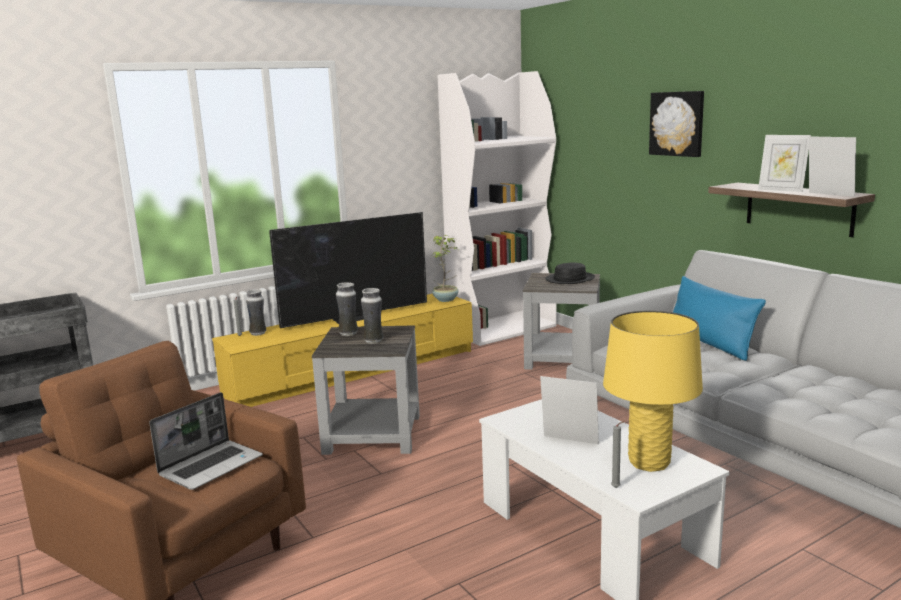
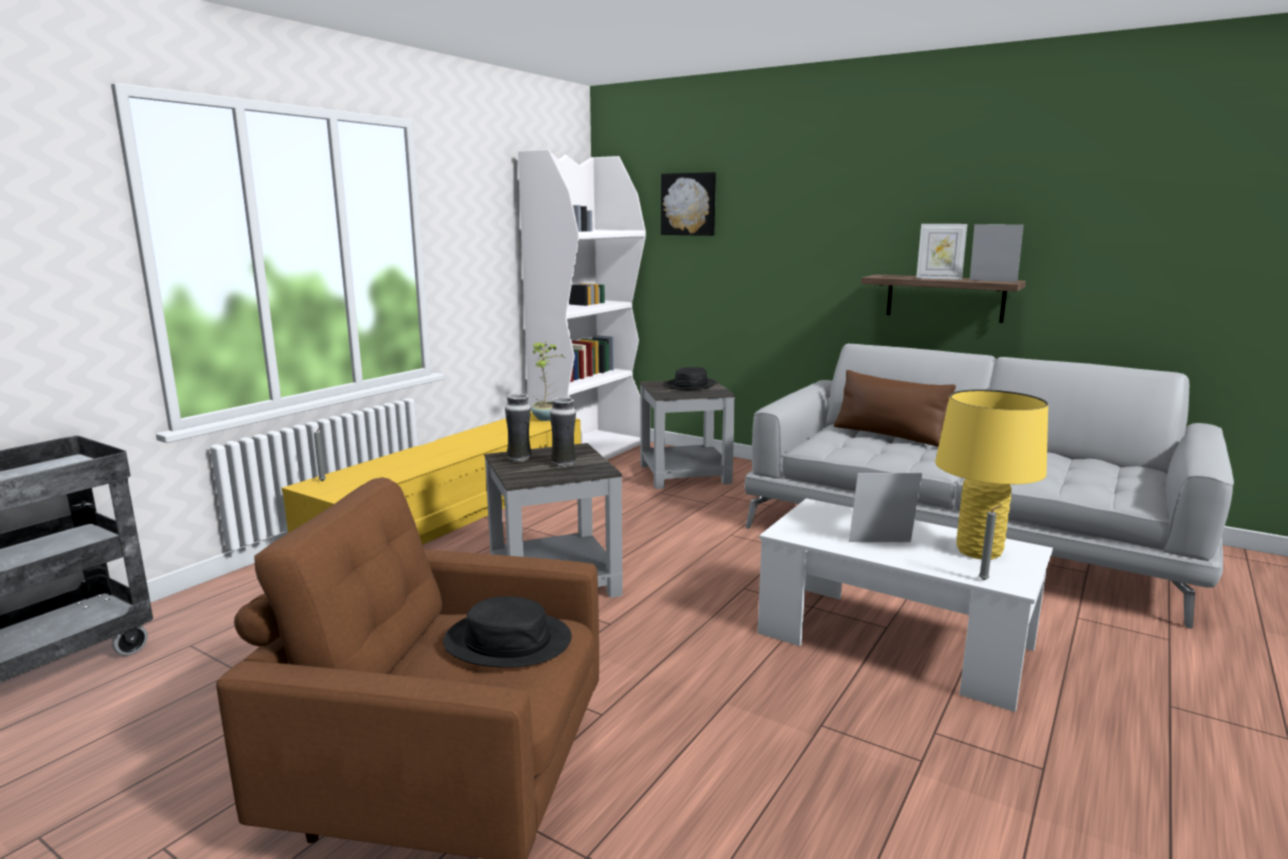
camera: 25 degrees left, 0 degrees up
laptop [149,392,263,490] -> black hat [443,596,572,668]
vase [246,289,266,336] -> none
television [269,212,427,328] -> none
picture [649,91,704,157] -> picture moved to [661,172,716,236]
blue pillow [673,276,766,361] -> brown pillow [834,370,956,447]

